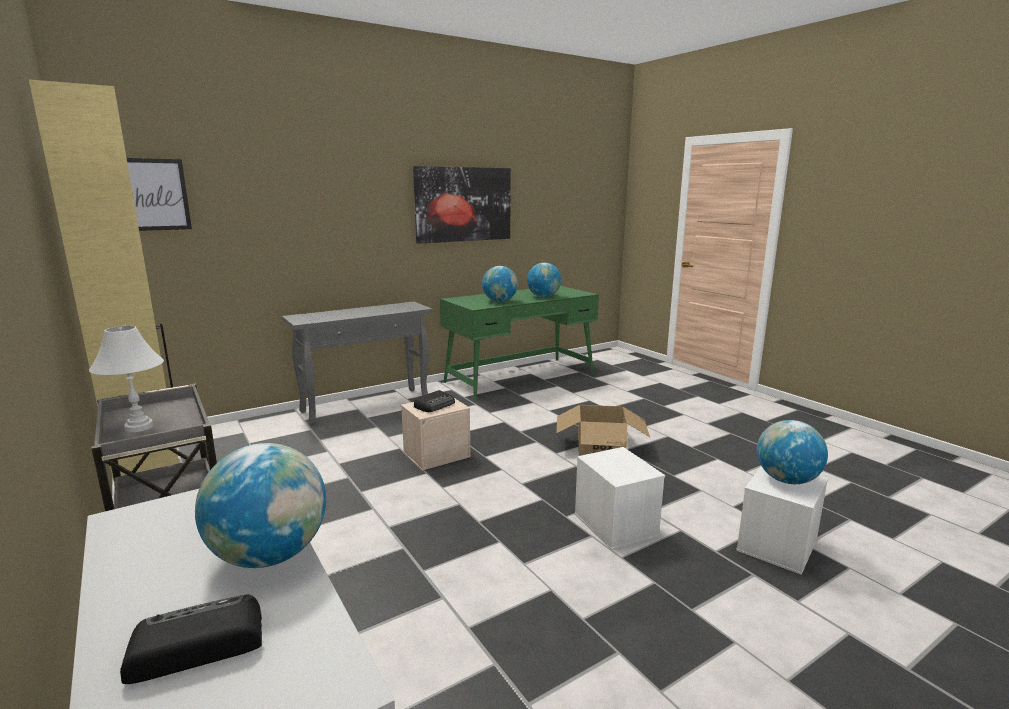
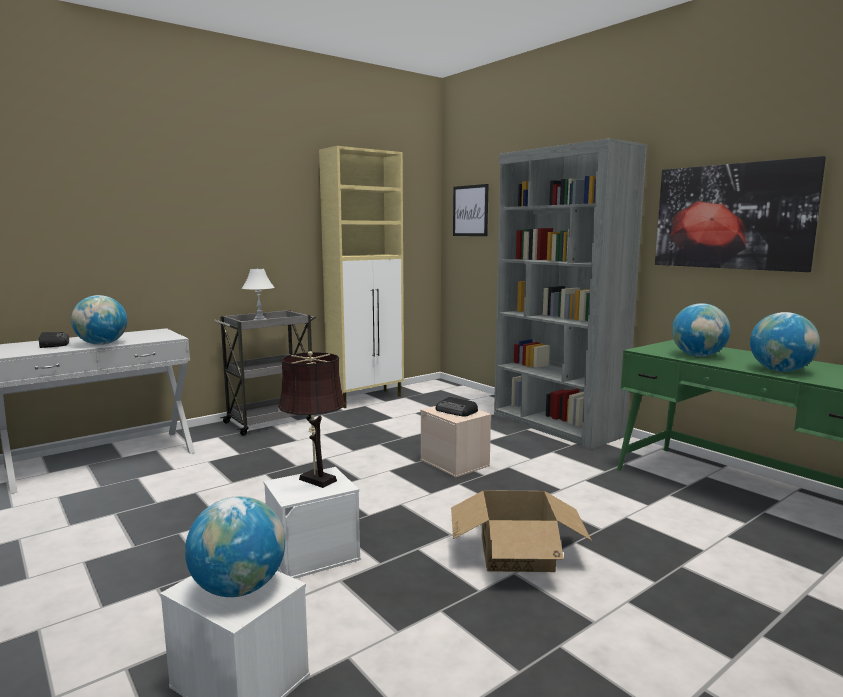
camera: 85 degrees right, 5 degrees down
grey console table [282,301,433,425] -> grey bookcase [494,138,647,450]
none -> brown table lamp [278,351,346,488]

